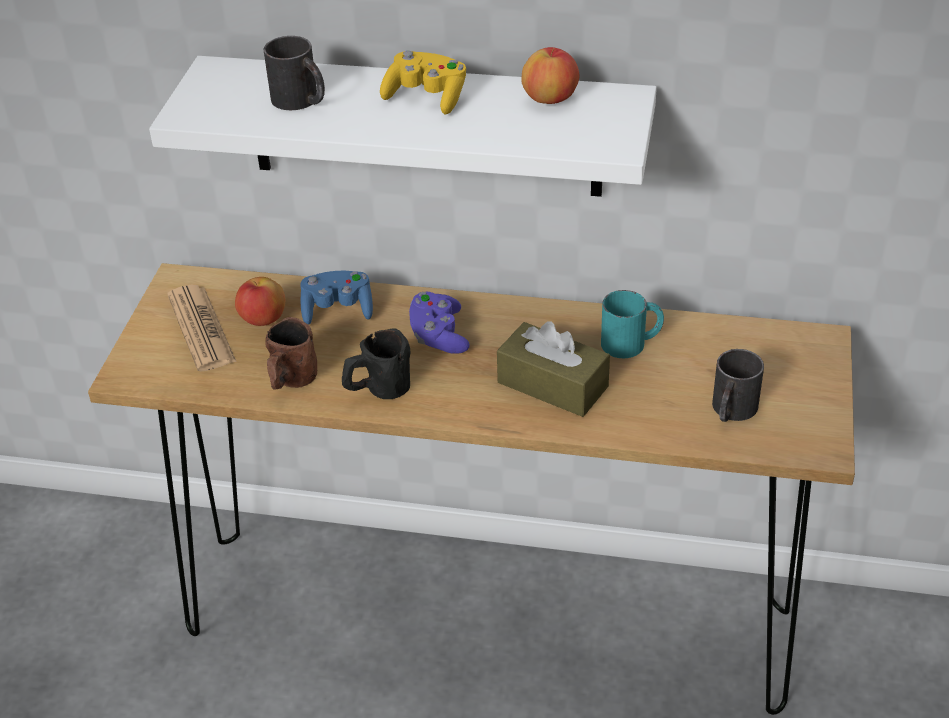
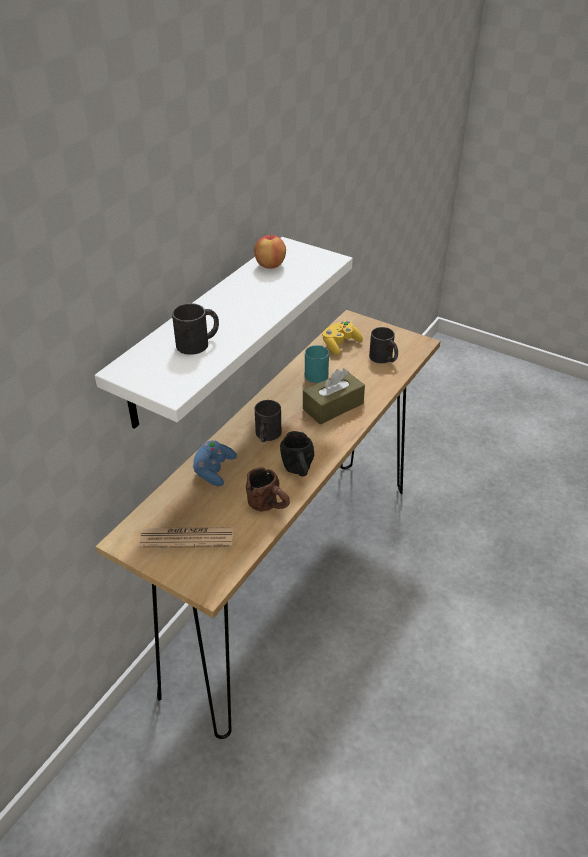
camera: 70 degrees left, 0 degrees up
apple [235,277,285,326] -> none
yellow game controller [380,51,466,114] -> yellow game controller moved to [322,321,363,355]
purple game controller [409,292,470,353] -> black mug [255,400,281,442]

